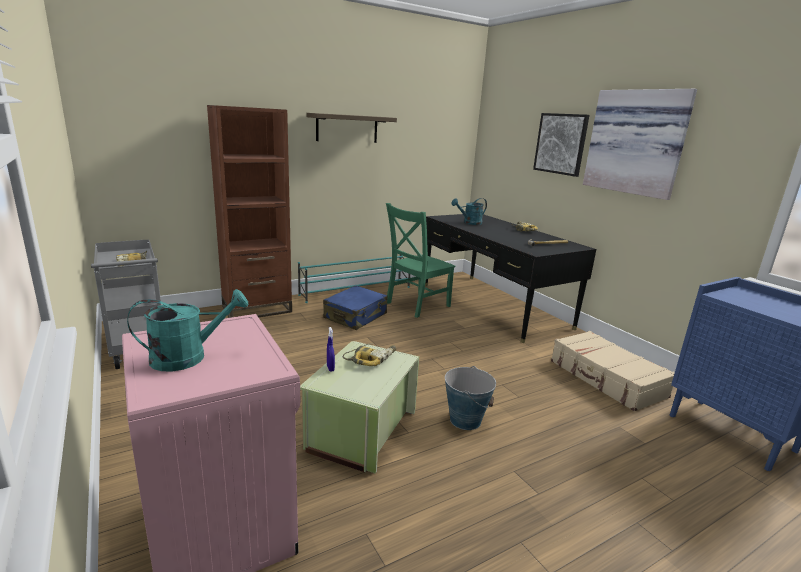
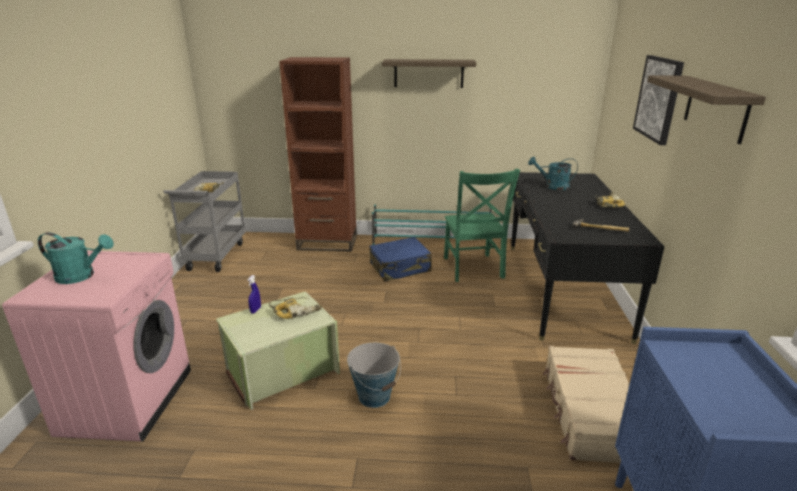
camera: 35 degrees right, 5 degrees up
green chair [386,203,455,318] -> green chair turned 90 degrees counterclockwise [444,169,520,282]
picture [583,89,697,200] -> shelf [647,75,766,144]

